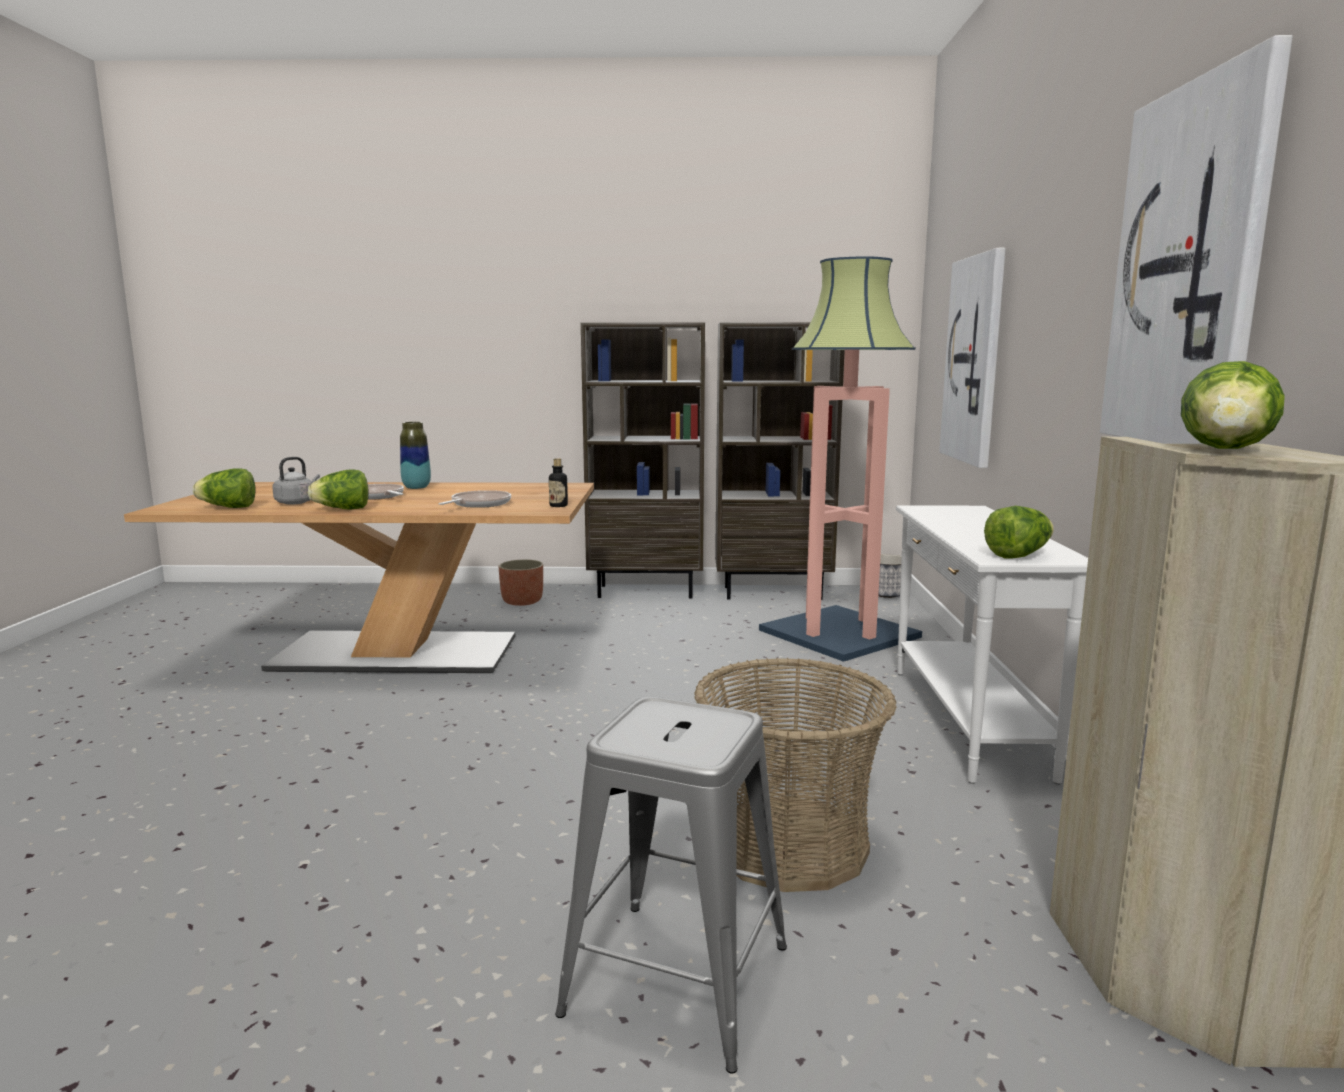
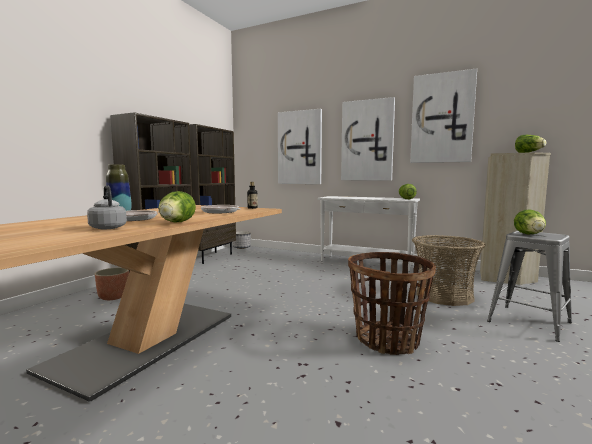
camera: 65 degrees left, 5 degrees down
lettuce [193,468,256,508] -> lettuce moved to [514,210,546,234]
floor lamp [759,256,922,662] -> none
none -> picture [341,97,395,181]
none -> basket [348,252,436,355]

